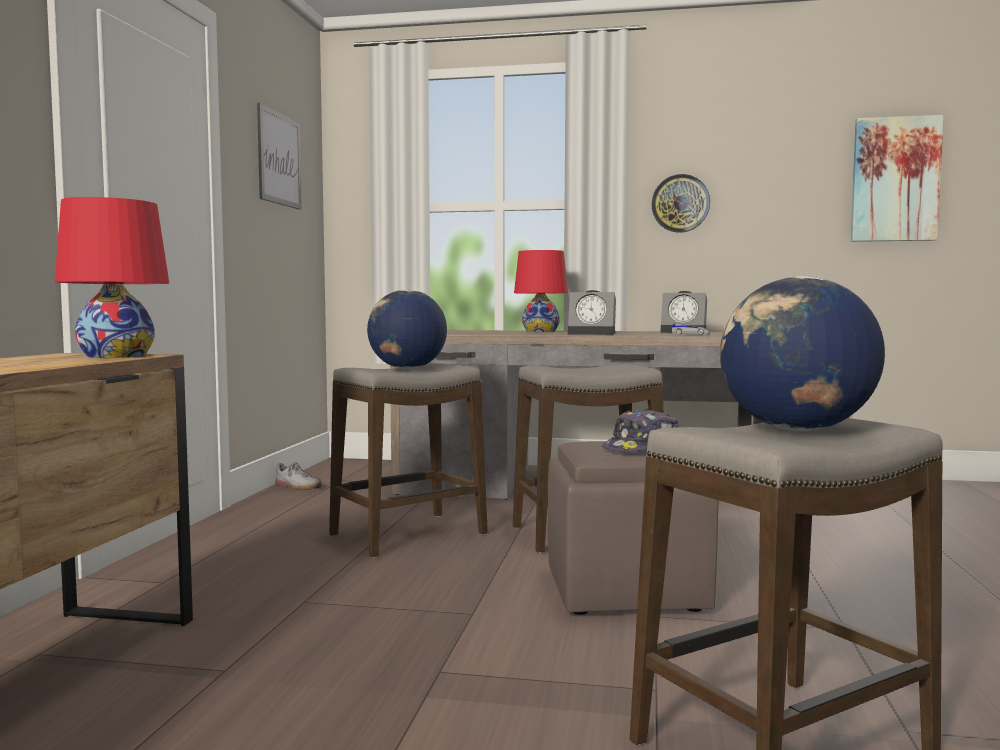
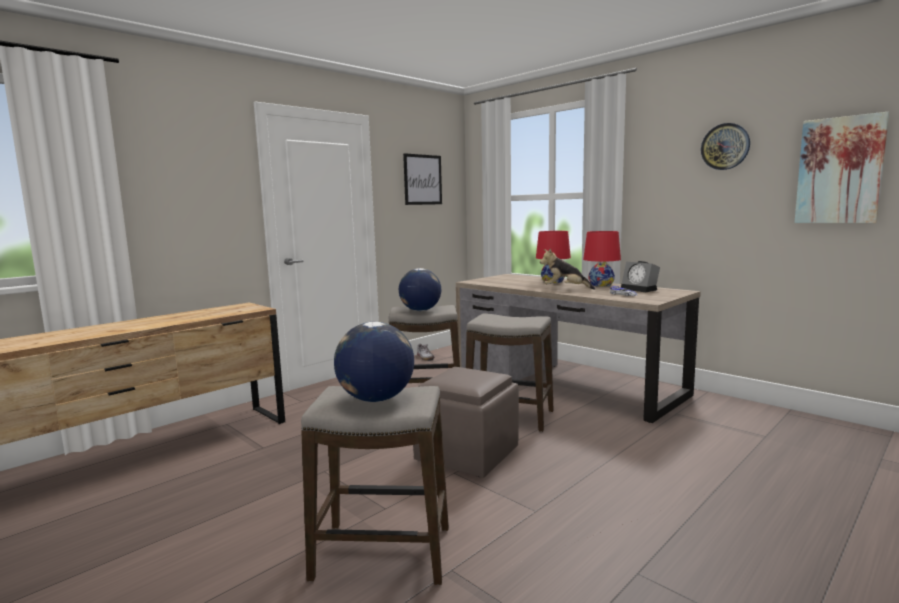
camera: 35 degrees right, 5 degrees up
red table lamp [55,197,169,358] -> red table lamp moved to [583,231,621,286]
alarm clock [568,290,616,335] -> plush toy [540,249,595,290]
cap [602,409,678,452] -> none
wall clock [652,174,710,233] -> wall clock moved to [701,123,750,170]

